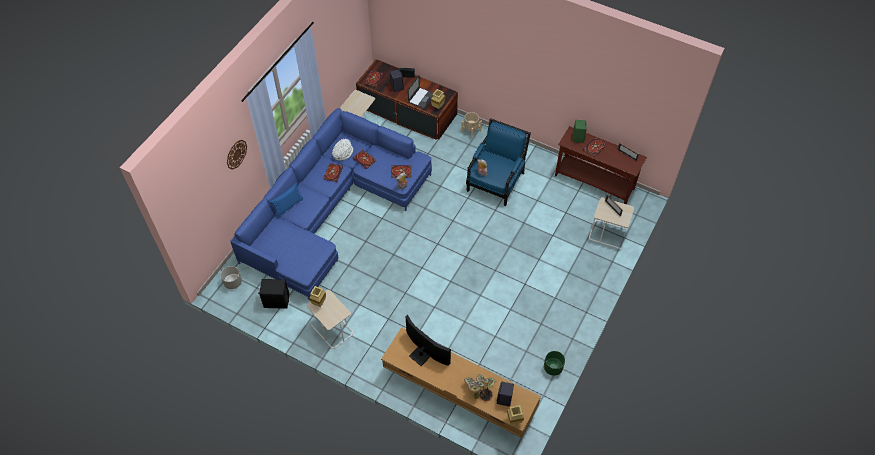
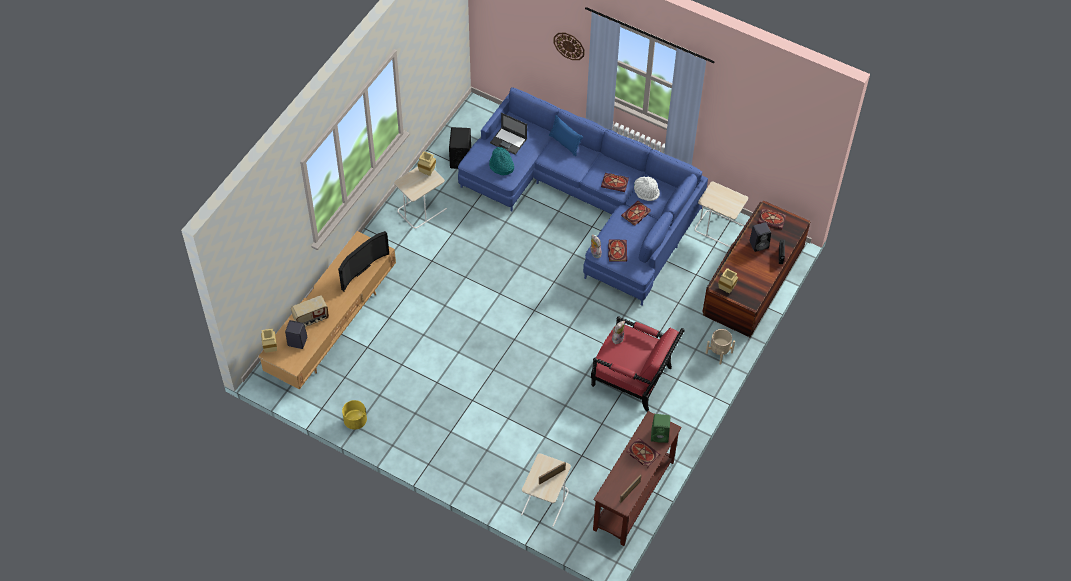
camera: 90 degrees right, 0 degrees up
grey planter [221,266,242,289] -> none
laptop [407,75,433,109] -> laptop moved to [490,113,527,155]
potted plant [464,374,496,401] -> radio [291,295,329,327]
blue armchair [466,118,531,206] -> red armchair [591,316,685,412]
green planter [544,351,565,376] -> yellow planter [342,400,367,430]
none -> turquoise hat [489,147,514,175]

